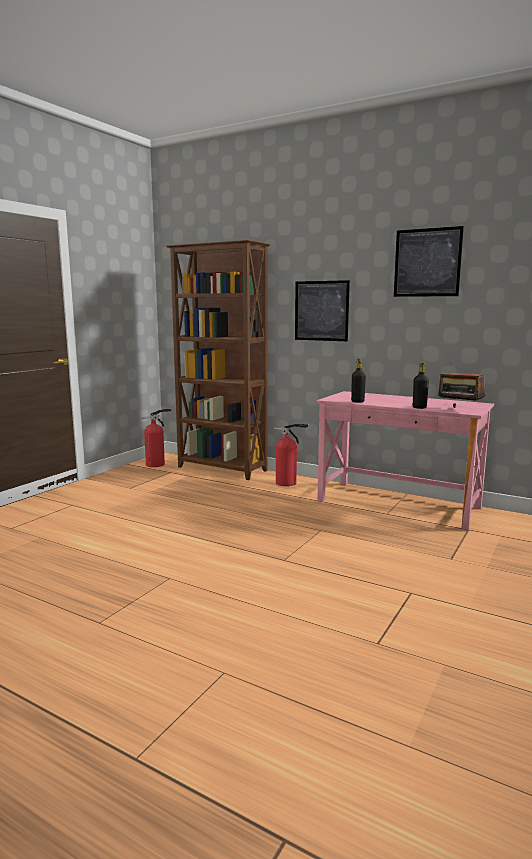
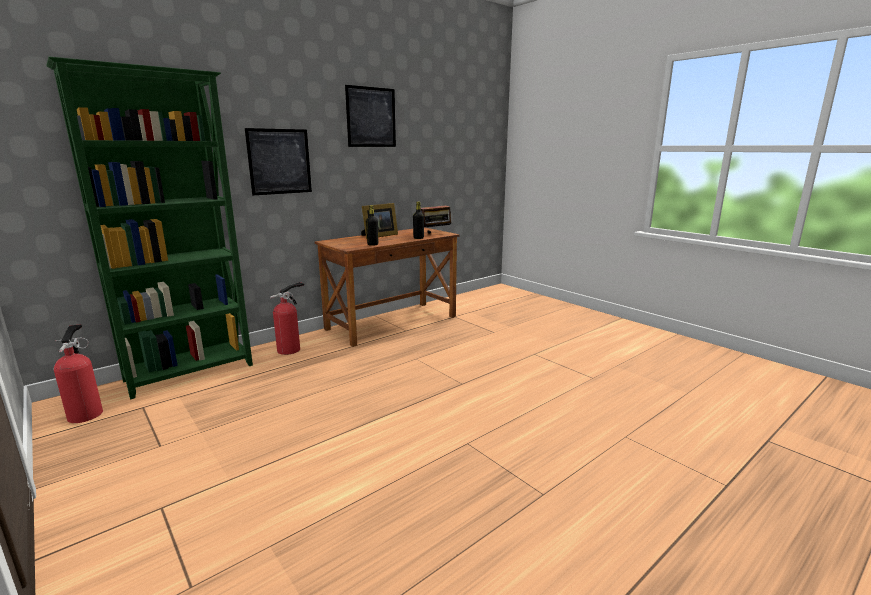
camera: 70 degrees left, 5 degrees up
brown bookcase [166,240,271,480] -> green bookcase [46,57,253,399]
pink desk [316,391,494,530] -> brown desk [314,227,460,347]
none -> picture frame [361,203,398,239]

